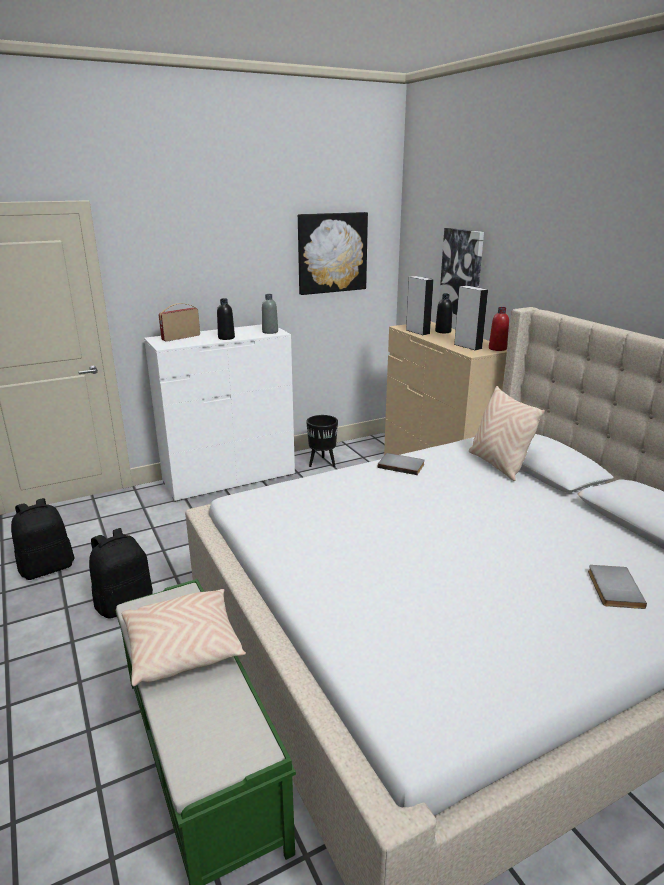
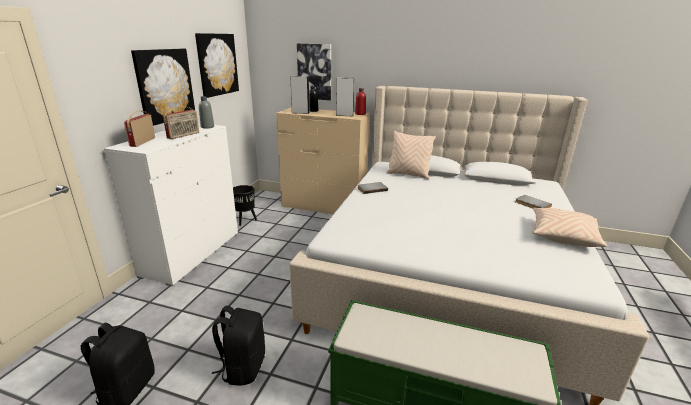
camera: 45 degrees left, 0 degrees up
beige pillow [122,589,246,686] -> beige pillow moved to [532,208,607,247]
black bottle [217,298,235,340] -> radio [163,106,199,139]
none -> picture [131,49,195,126]

